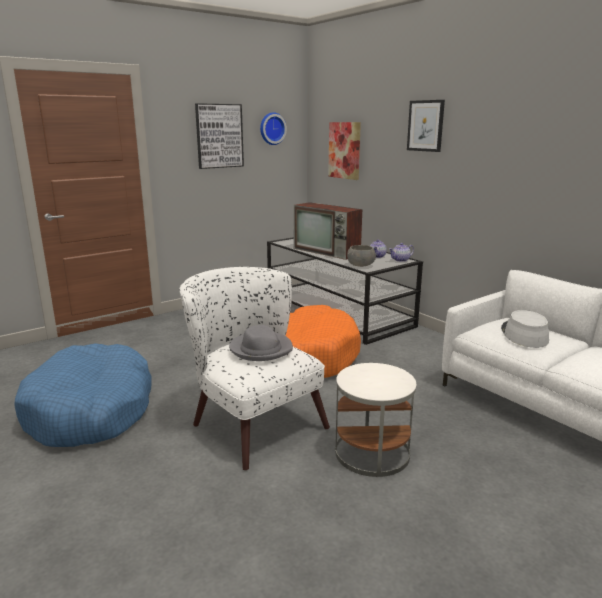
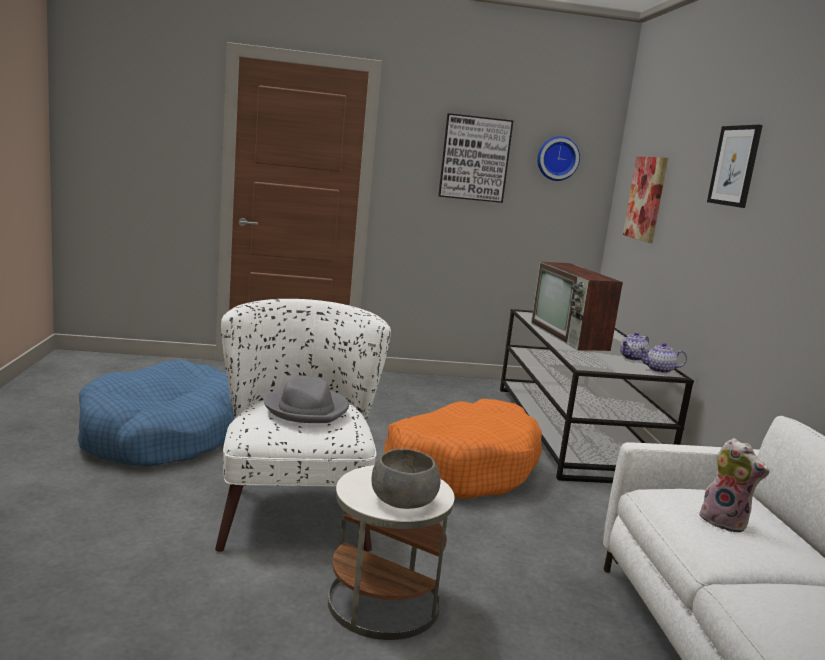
camera: 30 degrees right, 5 degrees down
grey bowl [347,245,376,267] -> grey bowl moved to [372,449,441,509]
grey hat [501,310,549,348] -> plush toy [700,438,770,532]

